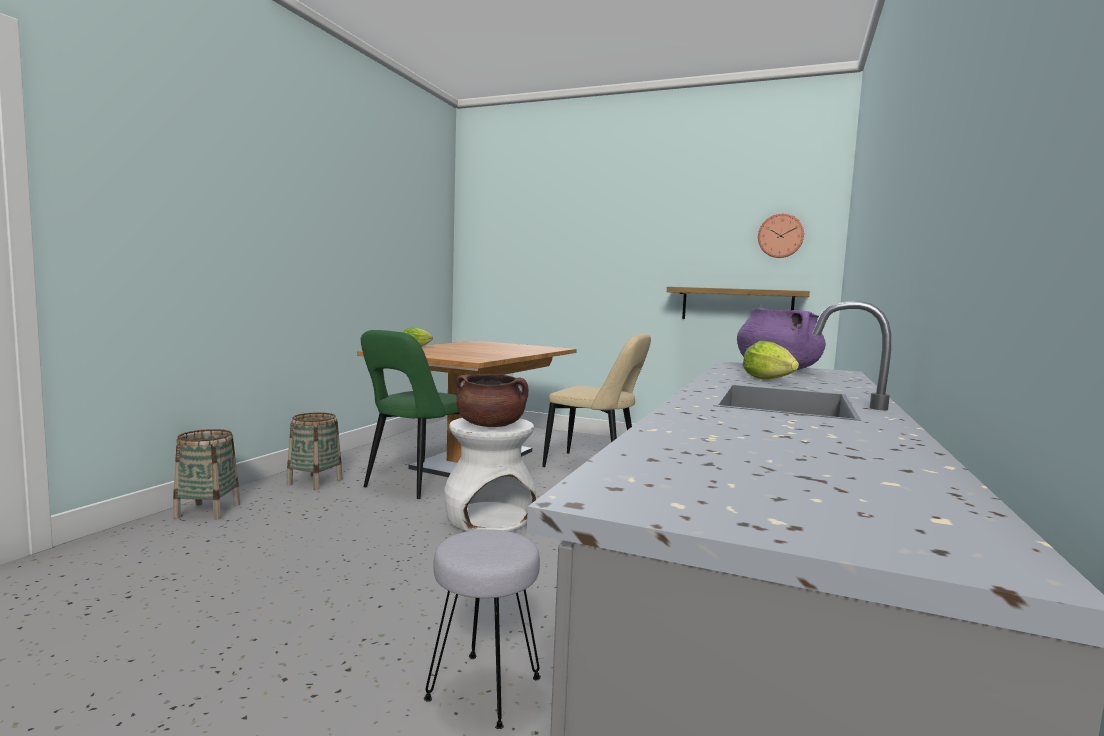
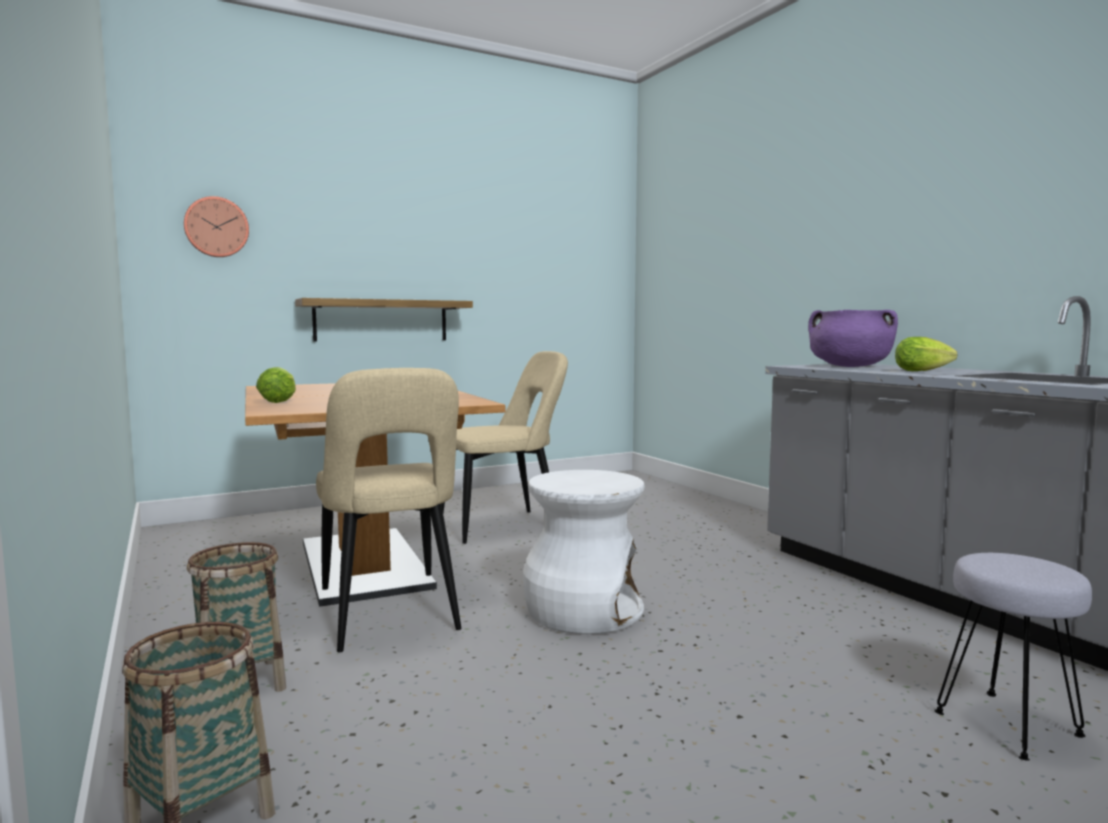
camera: 50 degrees left, 0 degrees up
green chair [361,330,459,499] -> beige chair [316,368,462,652]
brown cooking pot [456,374,528,427] -> none
shelf [667,287,810,319] -> shelf moved to [295,298,473,342]
wall clock [758,214,804,258] -> wall clock moved to [184,196,249,257]

